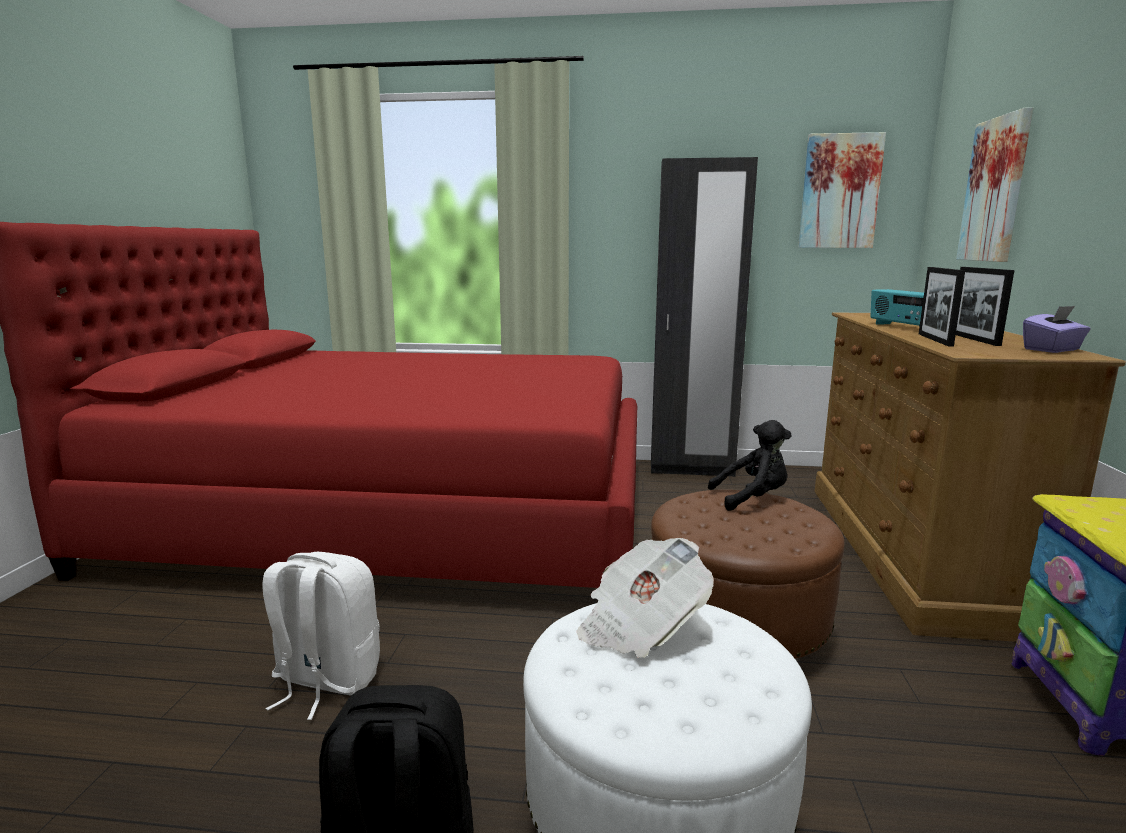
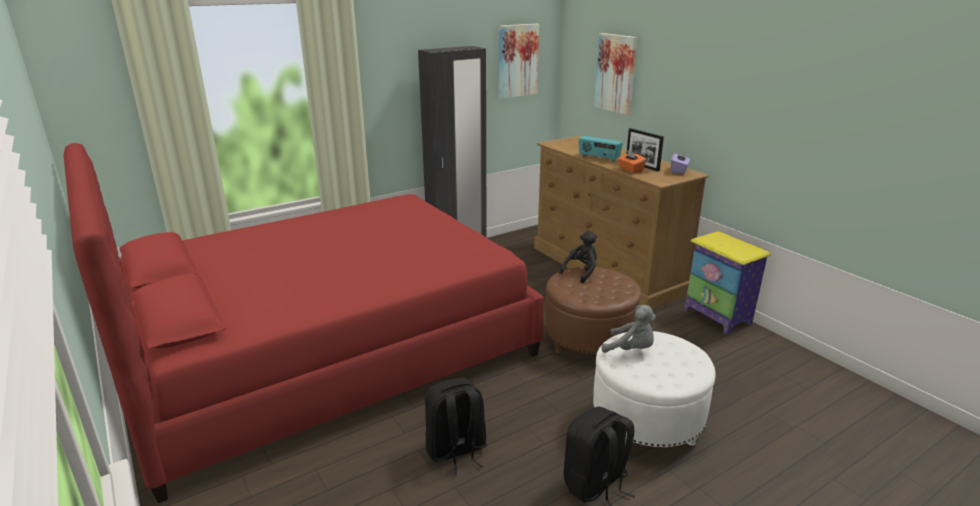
camera: 40 degrees left, 10 degrees up
white backpack [262,552,380,720] -> black backpack [425,378,487,476]
newspaper [577,538,714,658] -> grey plush toy [602,305,656,353]
picture frame [919,267,965,347] -> orange tissue box [618,150,646,173]

